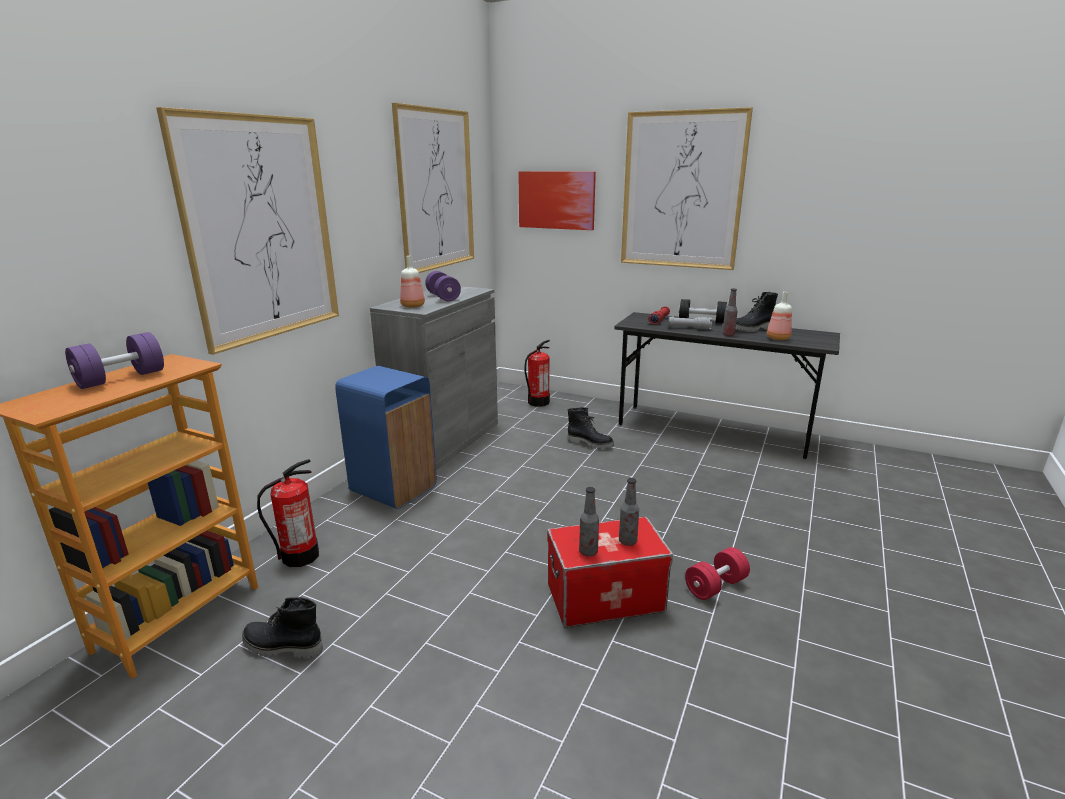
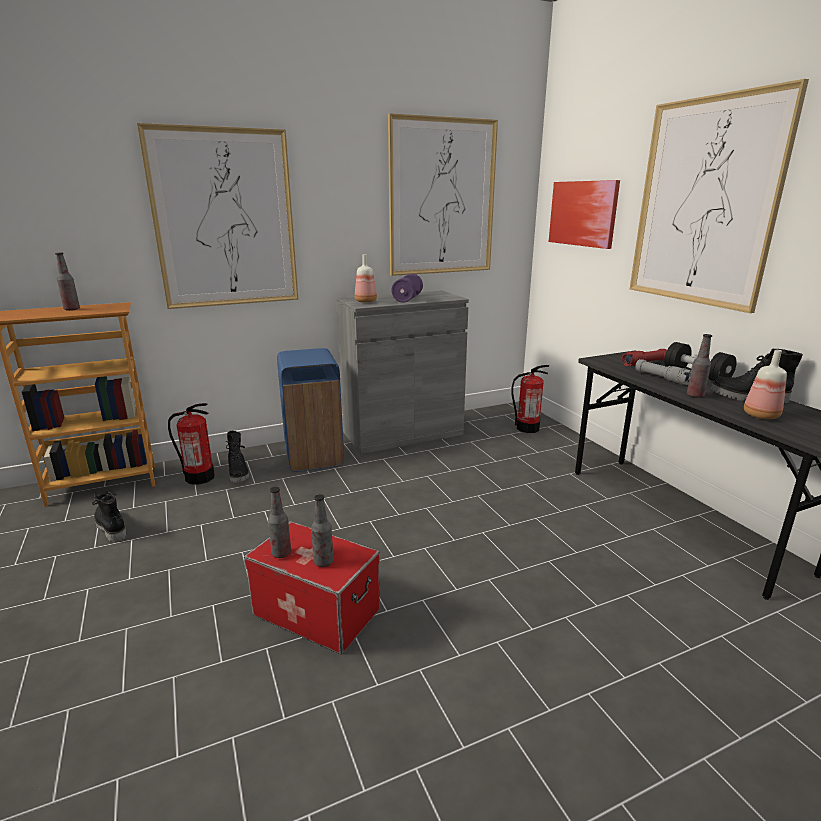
camera: 40 degrees right, 0 degrees up
purple dumbbell [65,332,164,389] -> bottle [55,253,80,311]
black boot [567,407,614,449] -> black boot moved to [226,431,249,483]
red dumbbell [685,547,750,600] -> none

